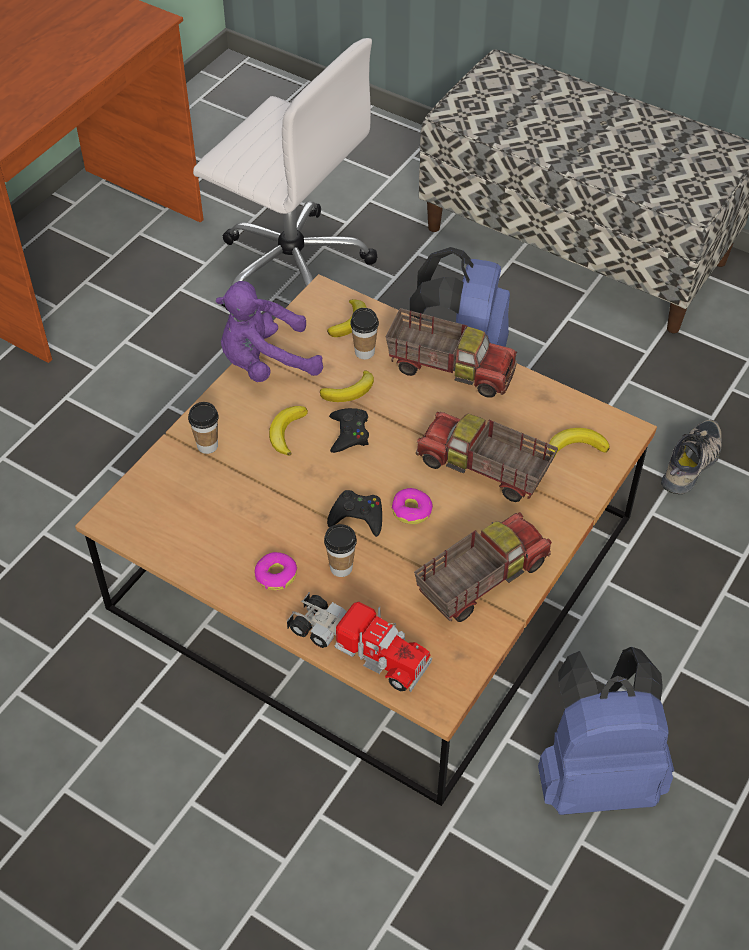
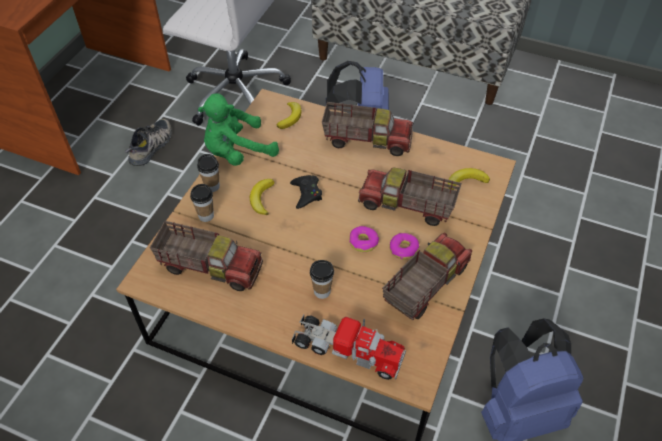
camera: 10 degrees left, 0 degrees up
purple plush toy [216,281,323,382] -> green plush toy [198,93,279,166]
donut [254,552,297,590] -> donut moved to [389,233,419,259]
banana [320,371,374,402] -> none
black game controller [327,490,382,537] -> none
cup [350,308,379,359] -> cup moved to [197,154,220,192]
shoe [661,420,722,494] -> shoe moved to [125,119,172,166]
none -> toy truck [150,221,263,291]

